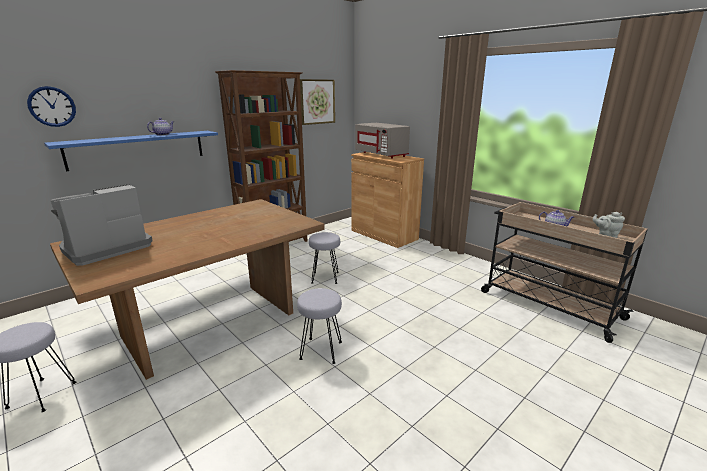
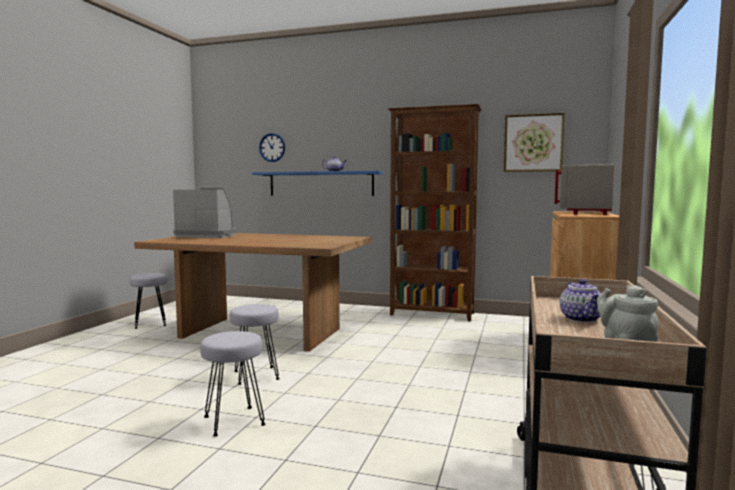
camera: 60 degrees right, 15 degrees down
grey stool [309,232,340,284] -> grey stool moved to [200,331,265,436]

